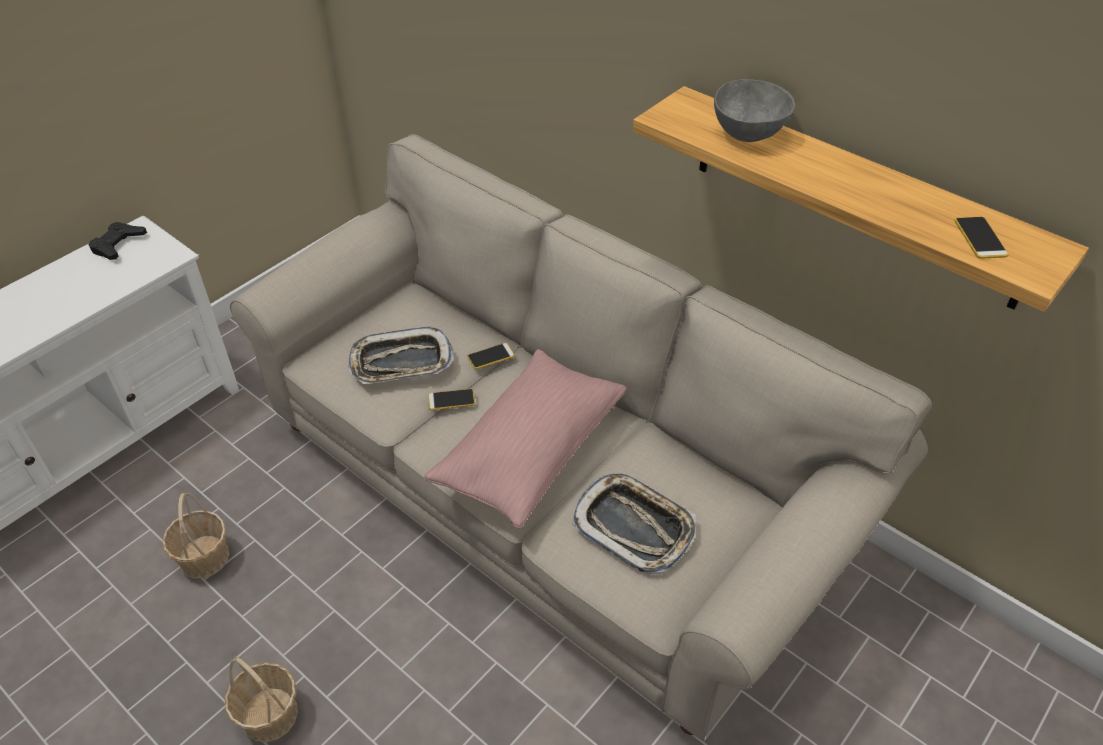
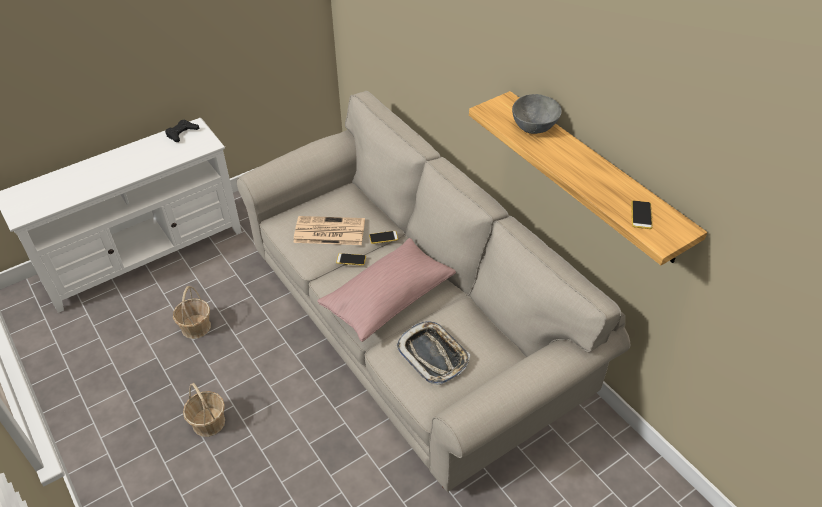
camera: 15 degrees right, 0 degrees up
tray [348,327,455,384] -> newspaper [293,216,365,245]

